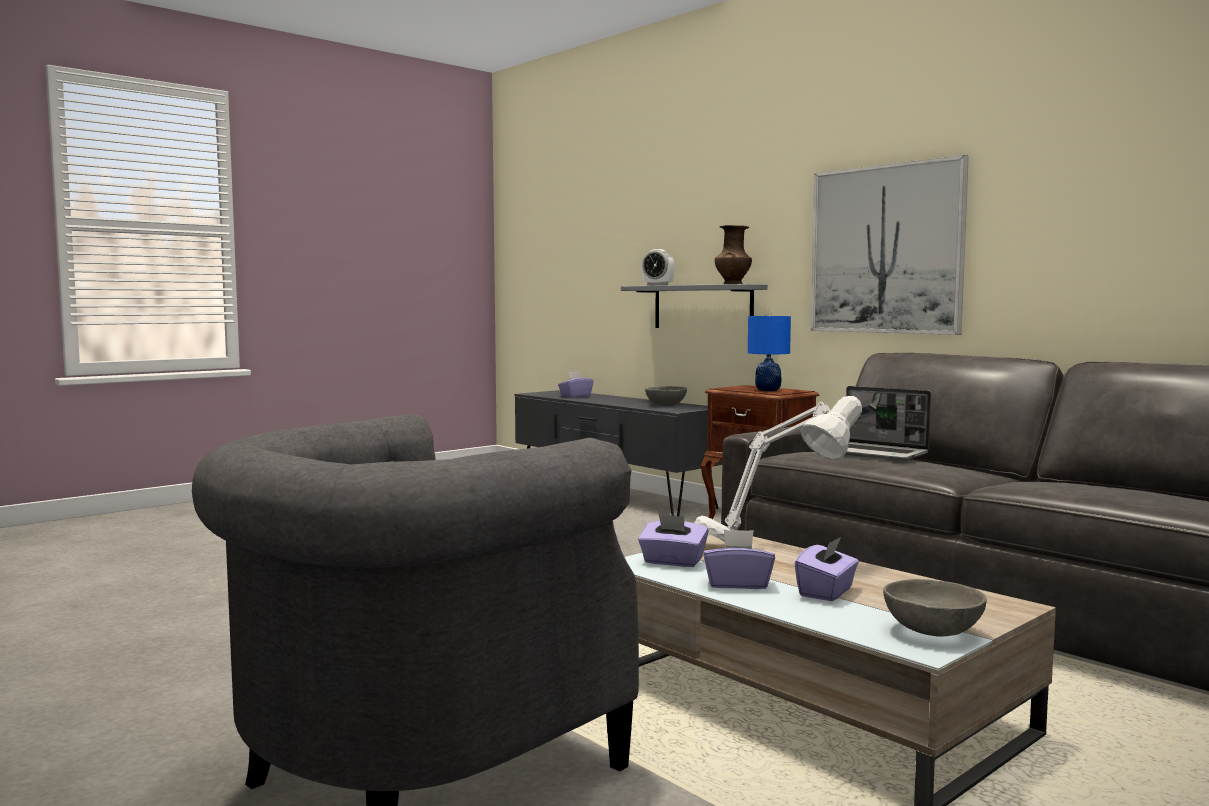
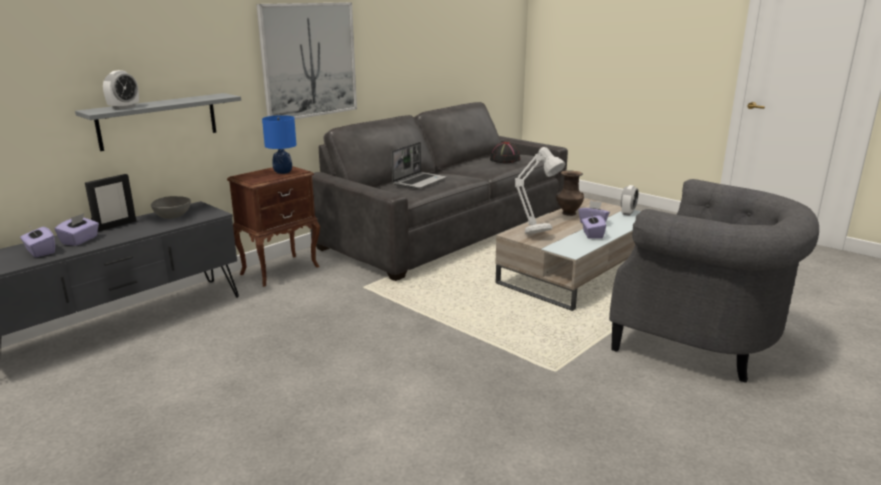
camera: 95 degrees left, 15 degrees up
purple tissue box [638,514,709,567] -> purple tissue box moved to [55,213,99,246]
brown vase [715,225,752,284] -> brown vase moved to [556,170,584,216]
grey bowl [883,579,987,637] -> alarm clock [621,185,639,216]
none -> picture frame [85,174,136,232]
none -> black hat [490,142,520,163]

